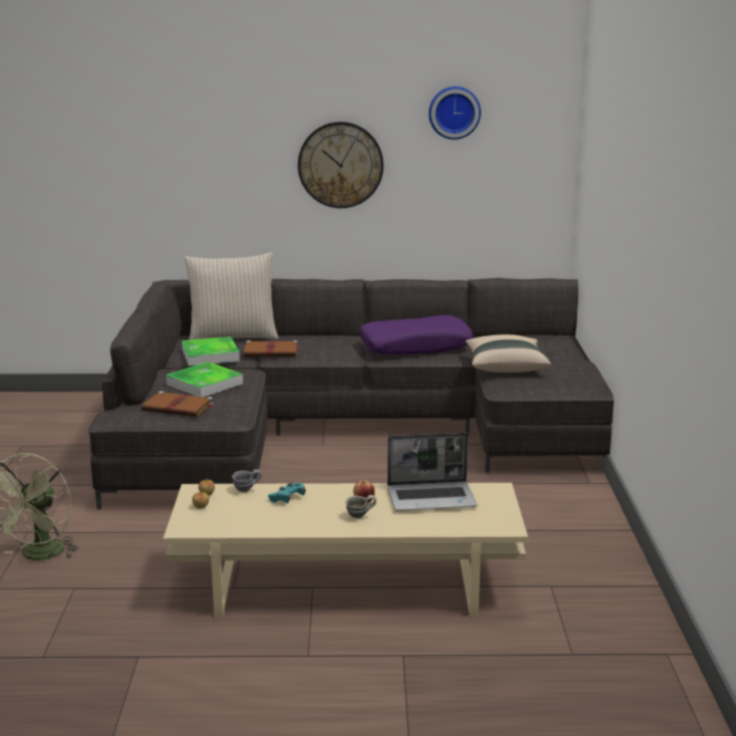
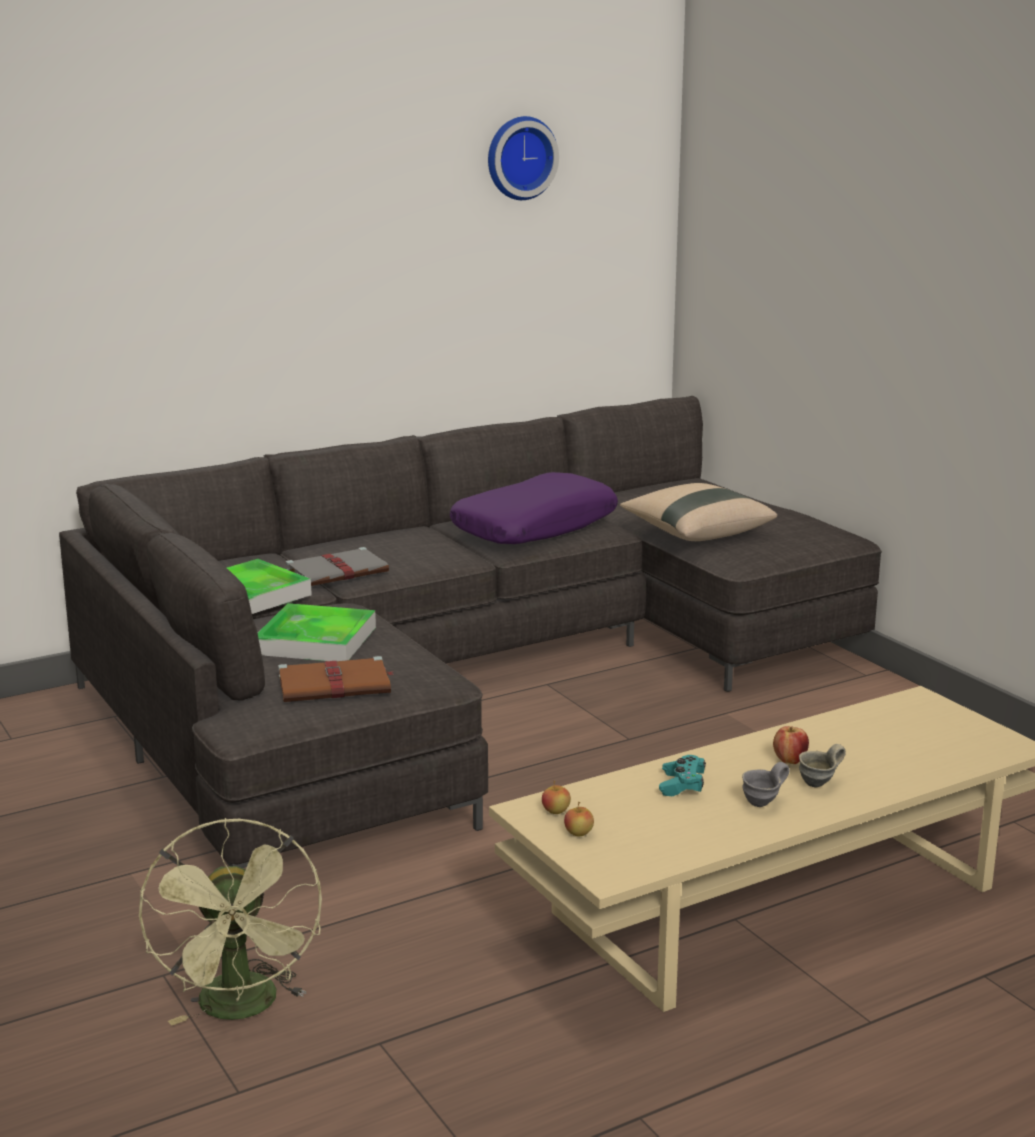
camera: 30 degrees left, 0 degrees up
beige pillow [184,252,279,340] -> none
grey mug [232,469,262,492] -> grey mug moved to [742,762,790,807]
brown book [243,340,302,357] -> grey book [285,547,389,586]
wall clock [298,122,384,208] -> none
laptop [387,433,477,511] -> none

